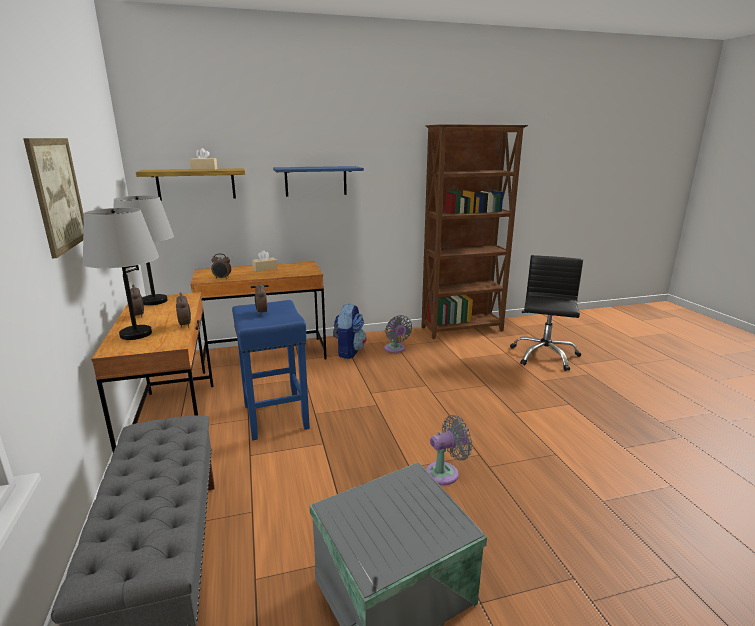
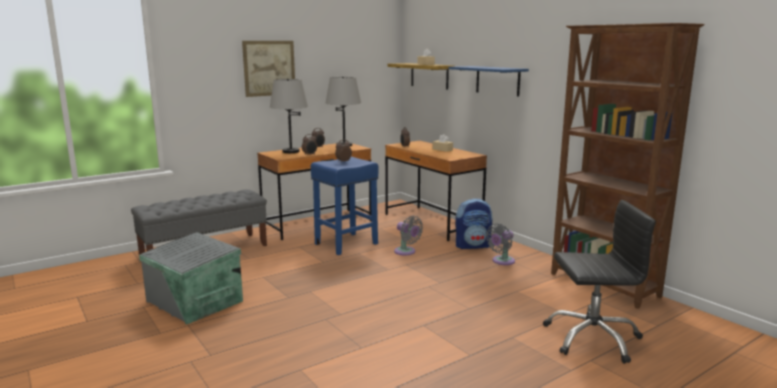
camera: 70 degrees right, 5 degrees down
grey fan [426,415,472,485] -> grey fan moved to [394,215,423,256]

